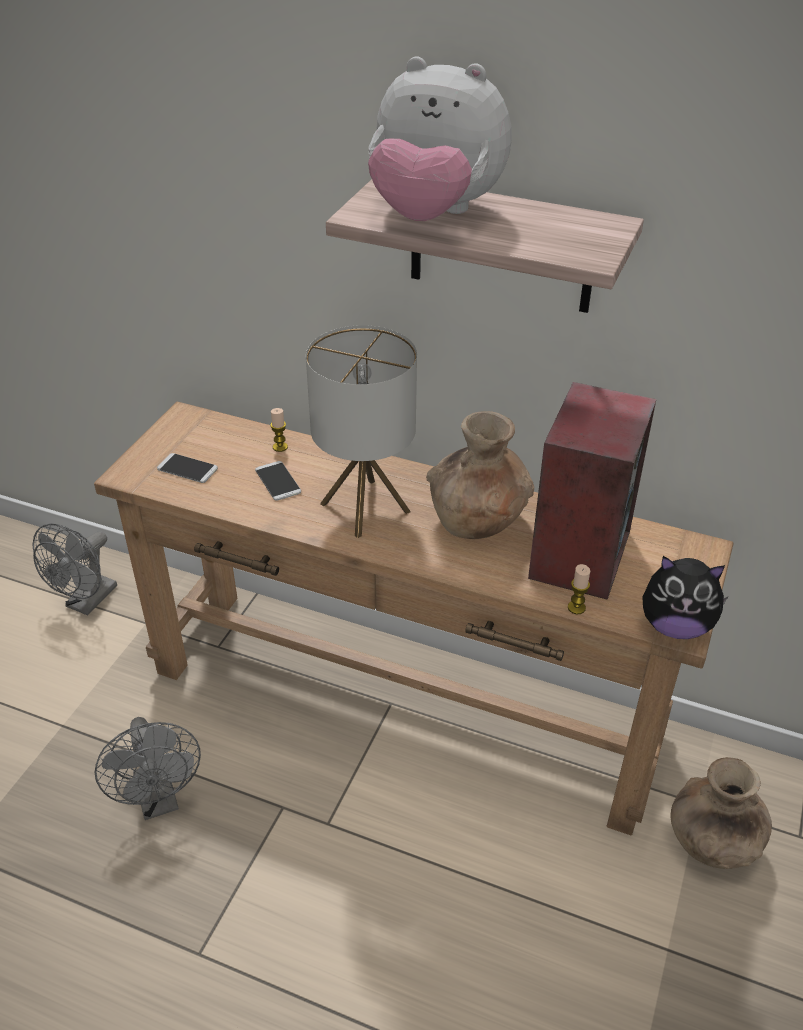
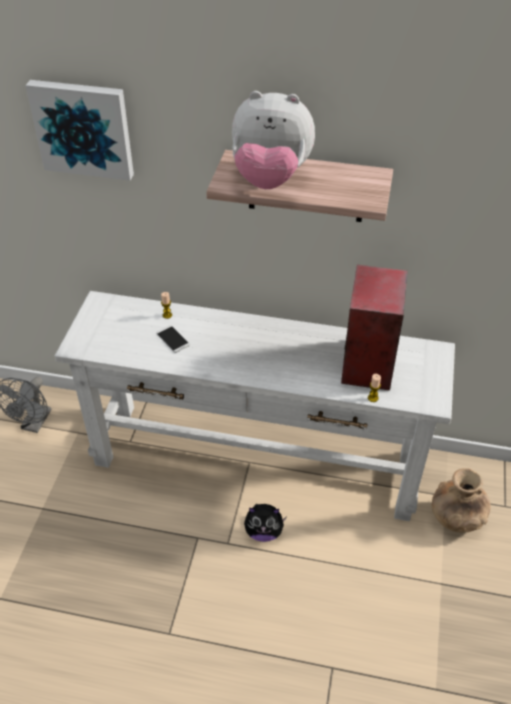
camera: 10 degrees left, 5 degrees up
brown console table [94,402,734,836] -> white console table [55,291,455,521]
grey fan [95,717,201,820] -> none
phone [157,453,218,483] -> none
table lamp [306,325,417,538] -> none
brown vase [426,411,534,539] -> none
plush toy [642,556,729,639] -> plush toy moved to [244,504,287,542]
none -> picture [25,80,134,181]

